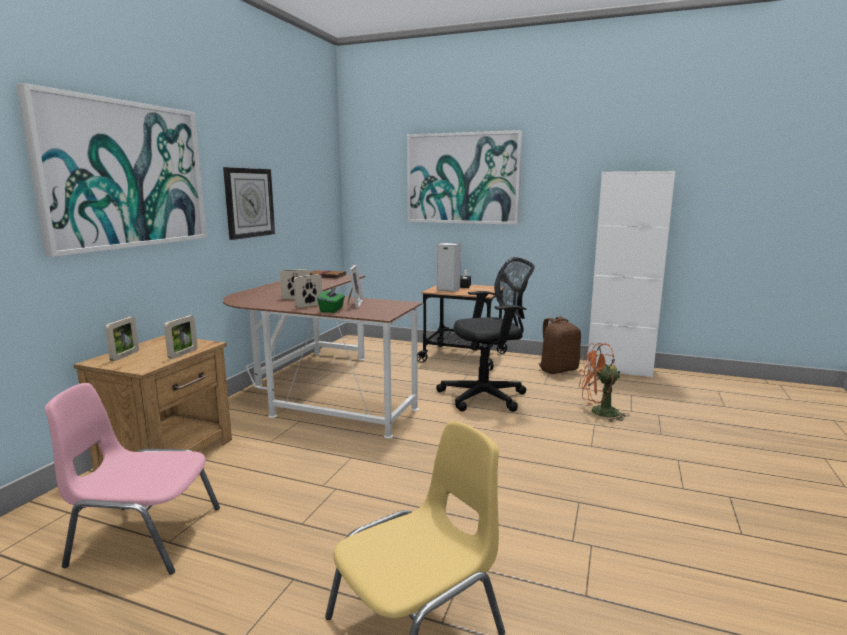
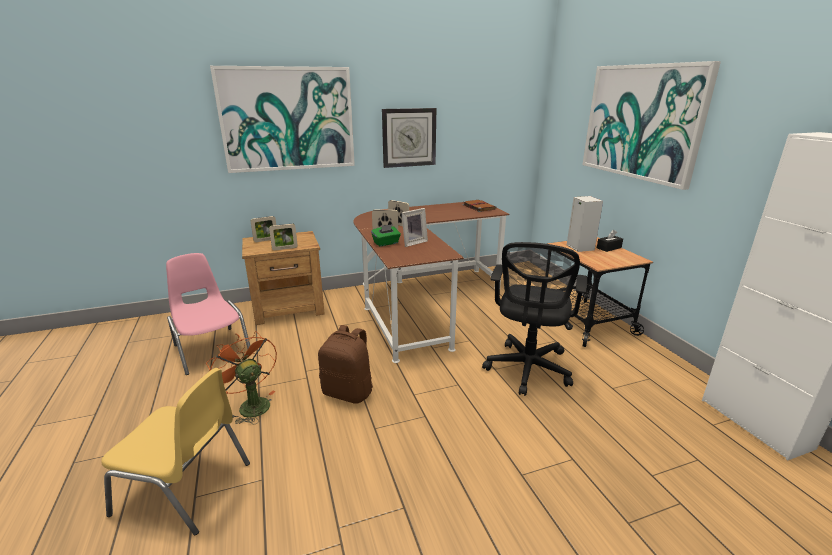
camera: 50 degrees right, 10 degrees up
black office chair [436,257,535,412] -> black office chair turned 75 degrees clockwise [482,242,587,396]
brown backpack [537,317,581,374] -> brown backpack moved to [318,325,373,404]
orange fan [579,343,628,422] -> orange fan moved to [206,331,277,424]

